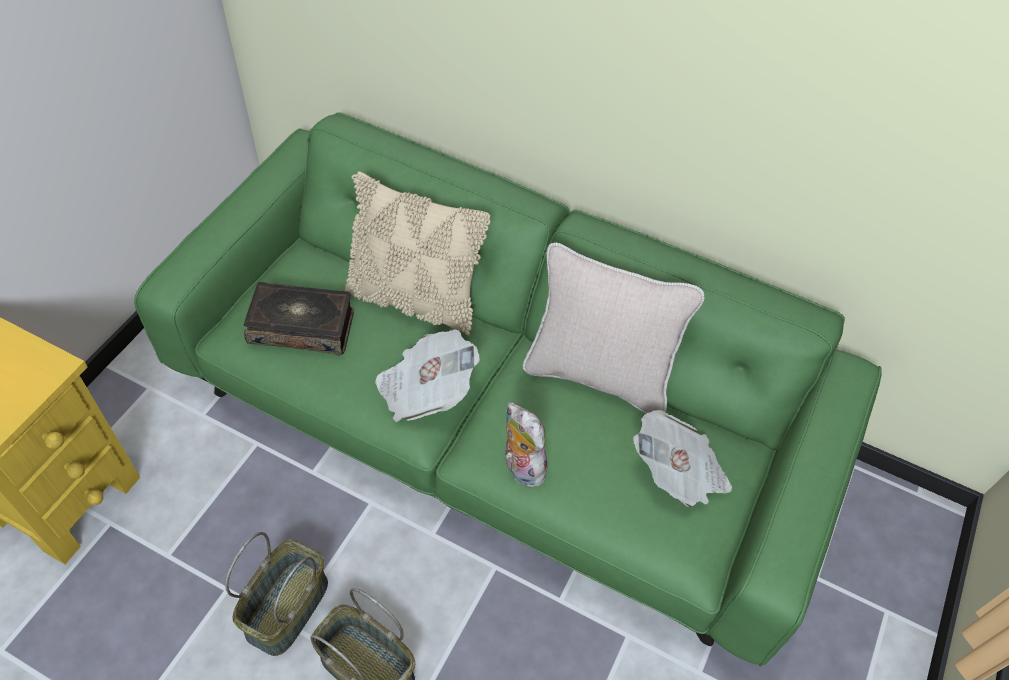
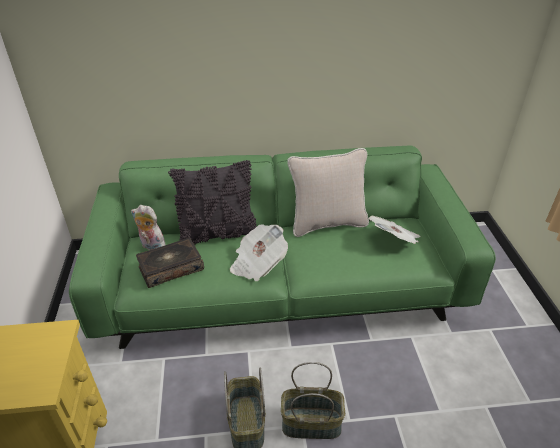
camera: 30 degrees left, 15 degrees down
beige pillow [345,171,491,336] -> black pillow [168,160,257,245]
plush toy [505,402,547,488] -> plush toy moved to [131,205,166,250]

